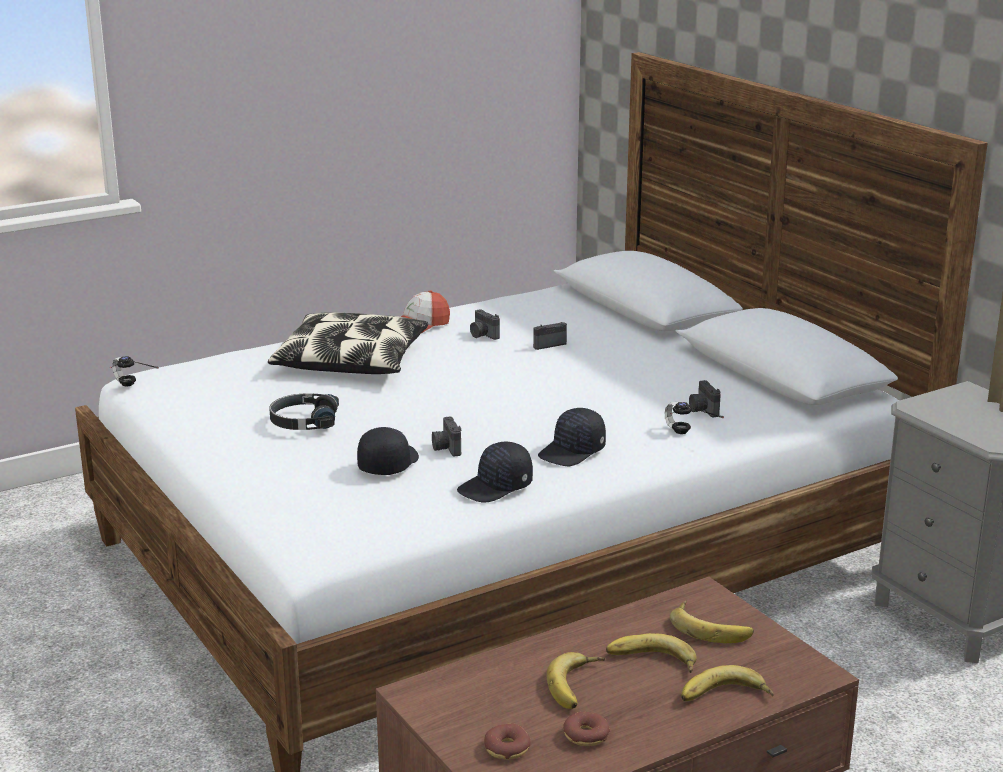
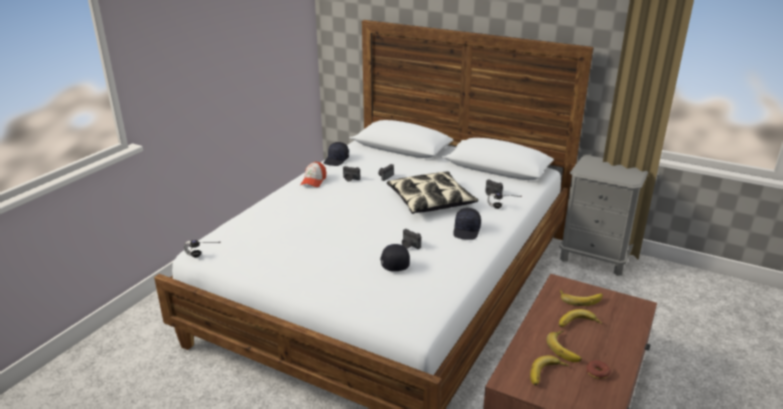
camera: 30 degrees left, 5 degrees up
pillow [268,312,428,374] -> pillow moved to [387,171,479,214]
black headphones [269,394,339,430] -> none
black cap [457,441,533,503] -> black cap moved to [324,142,349,166]
donut [484,724,531,760] -> none
banana [681,665,774,701] -> banana moved to [530,355,569,386]

